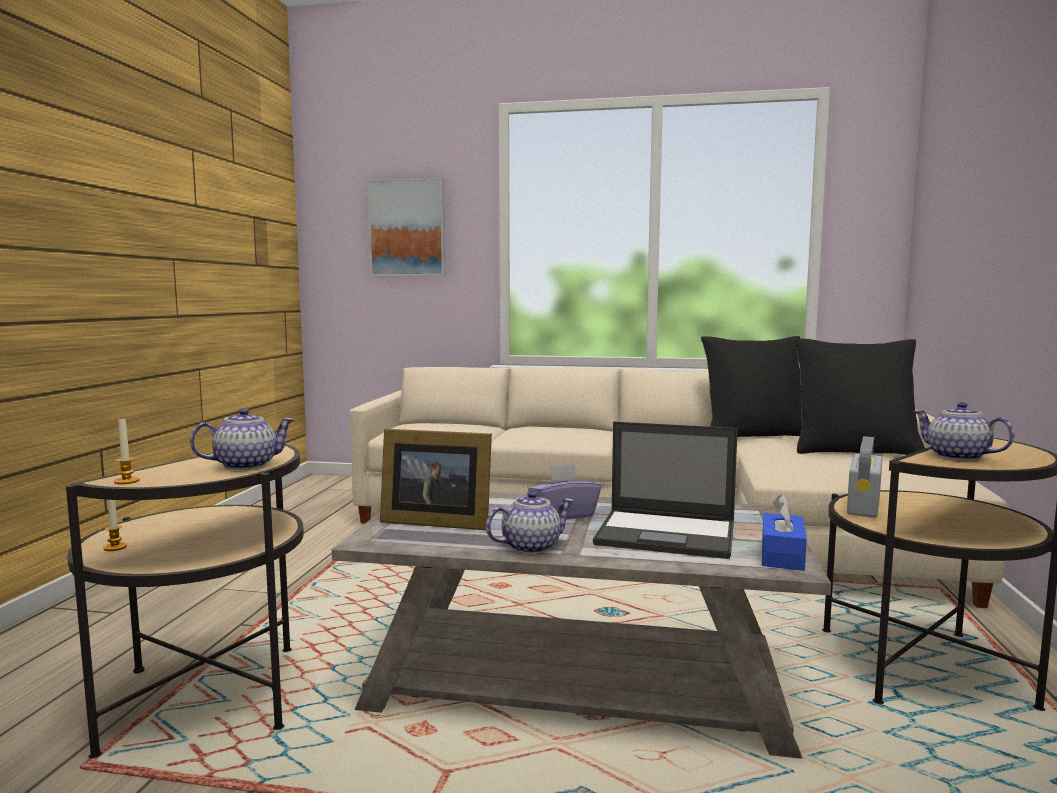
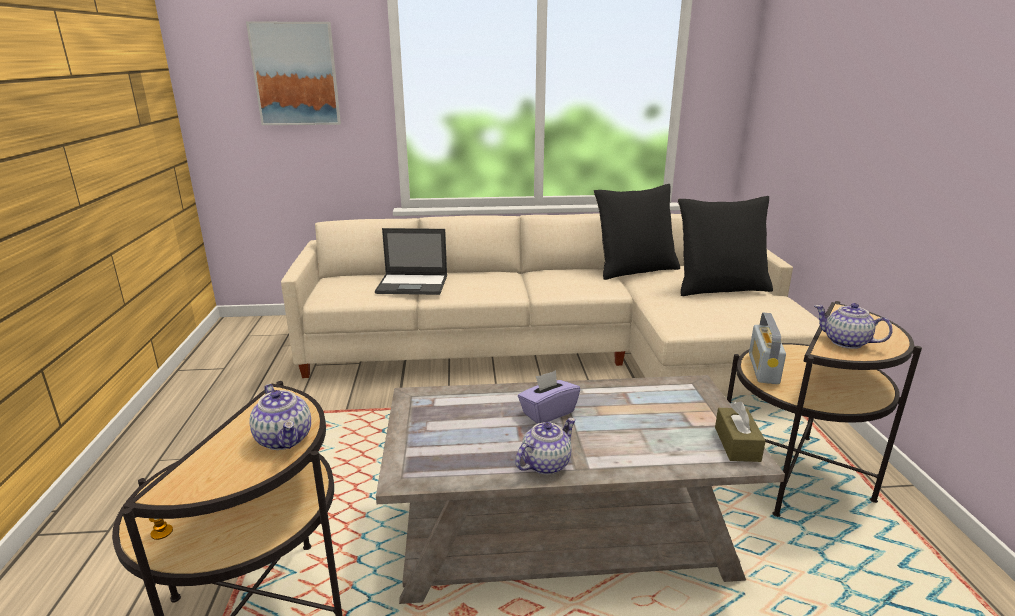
camera: 15 degrees left, 15 degrees up
candle [114,419,139,484] -> none
teapot [190,408,294,470] -> teapot turned 105 degrees clockwise [249,384,311,450]
picture frame [380,429,492,530] -> none
laptop [593,422,738,559] -> laptop moved to [375,228,447,295]
blue tissue box [762,494,807,571] -> brown tissue box [715,401,766,462]

